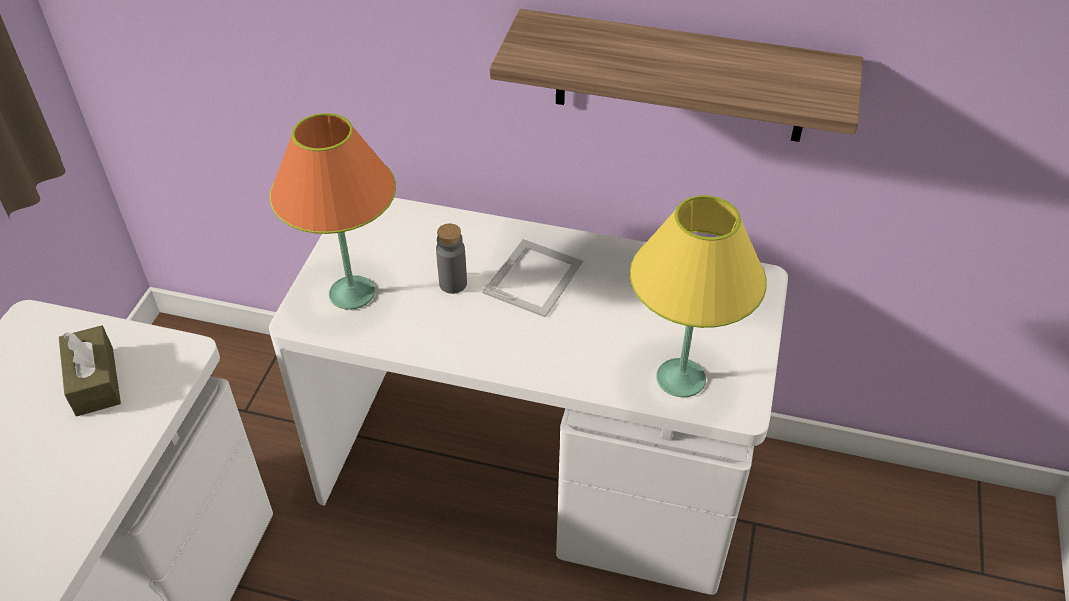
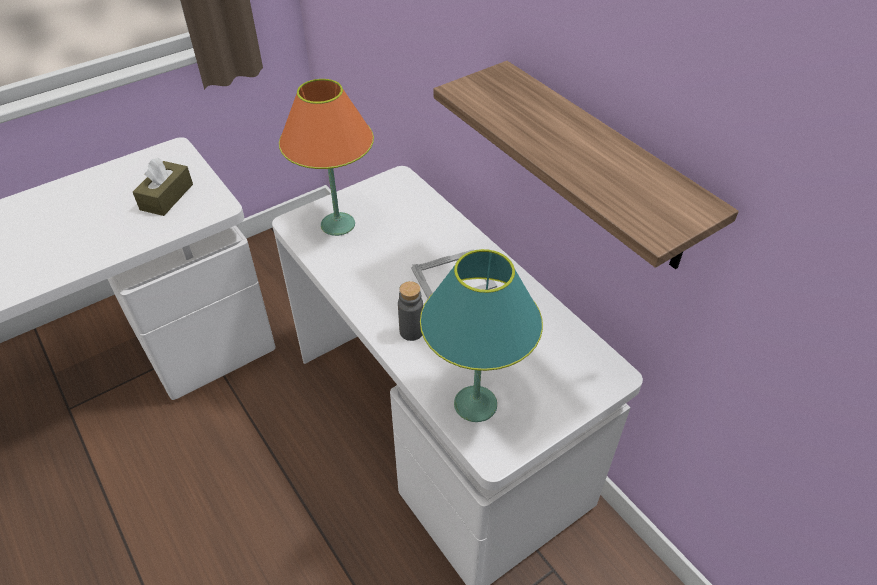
camera: 40 degrees right, 0 degrees up
grey bottle [436,223,467,294] -> grey bottle moved to [398,281,423,341]
yellow table lamp [630,195,767,397] -> turquoise table lamp [420,249,543,422]

